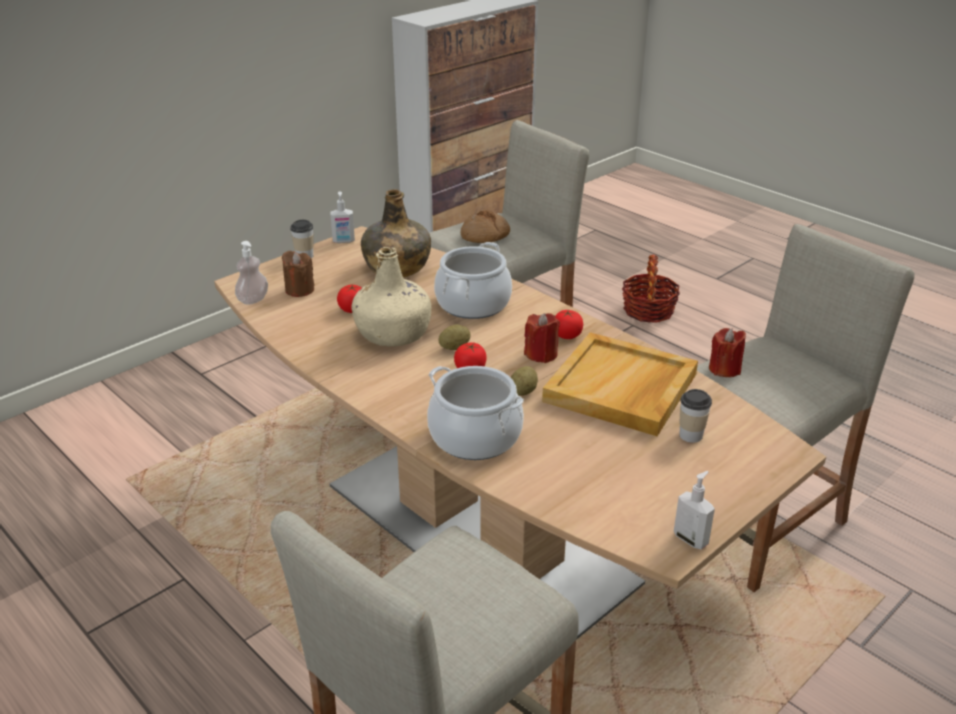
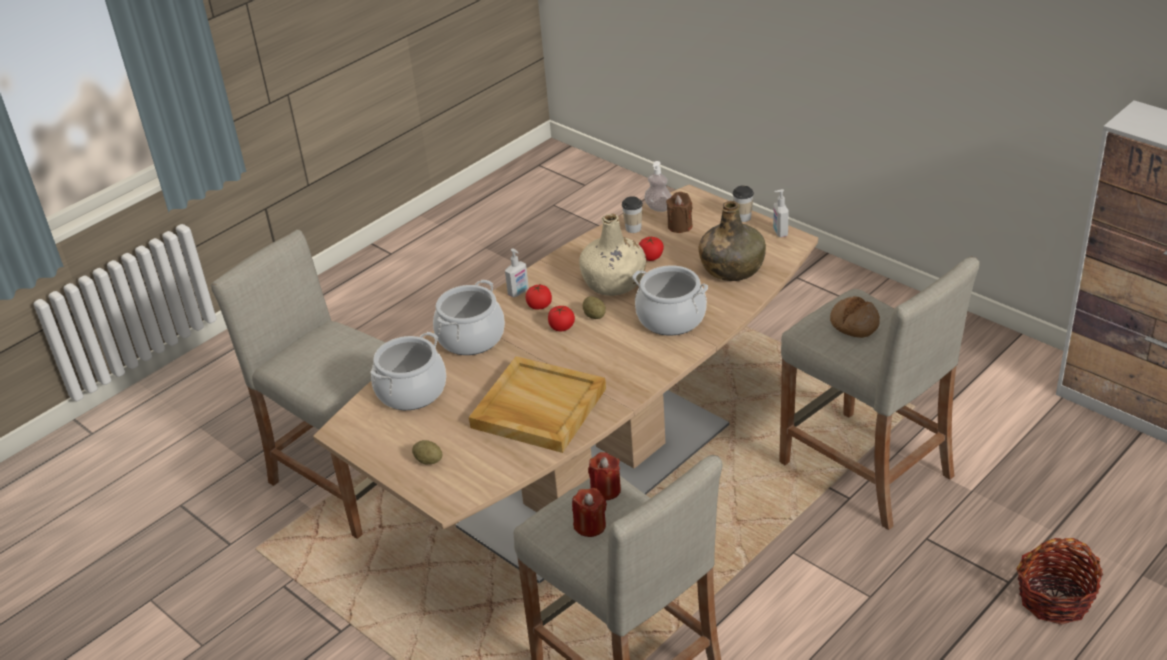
camera: 90 degrees right, 5 degrees up
potato [511,366,538,396] -> potato moved to [412,440,443,464]
red candle [524,313,560,363] -> red candle moved to [572,488,607,537]
tomato [555,310,583,339] -> tomato moved to [526,285,552,309]
soap dispenser [674,471,715,549] -> soap dispenser moved to [505,248,529,297]
cup [679,389,712,443] -> cup moved to [622,196,643,233]
none -> cooking pot [370,332,446,410]

